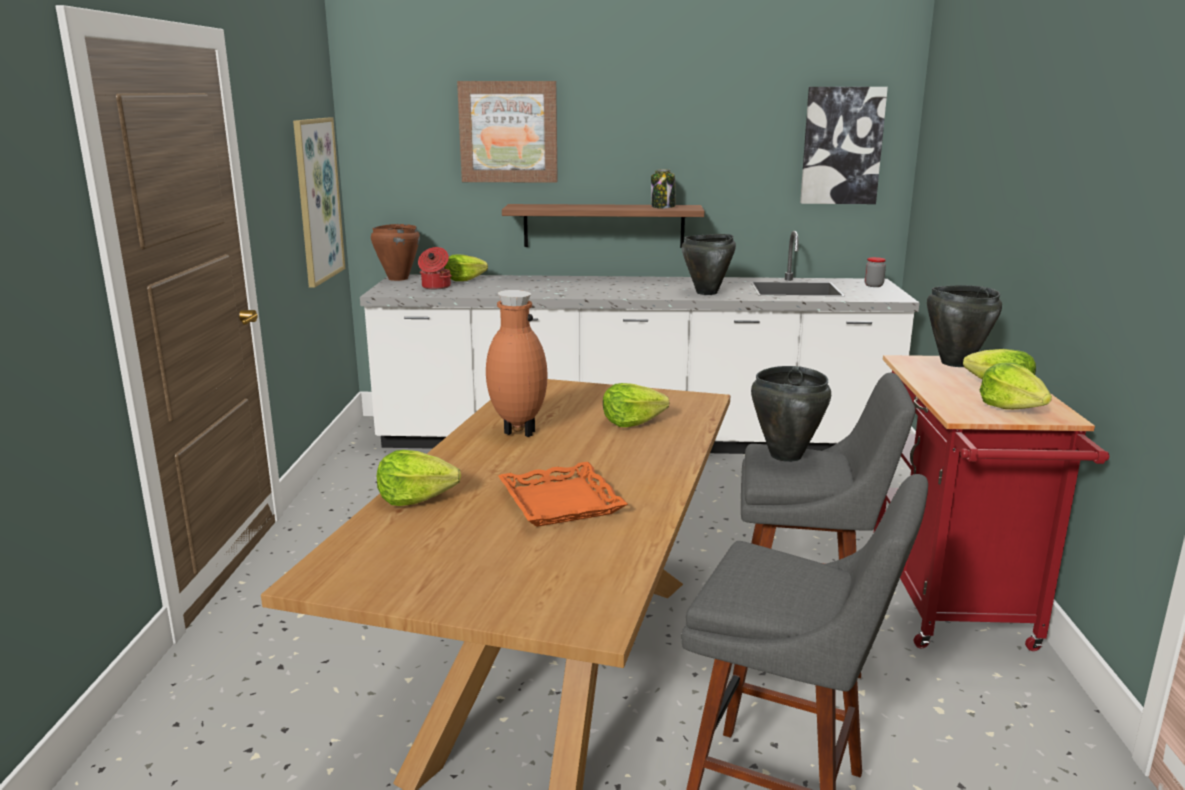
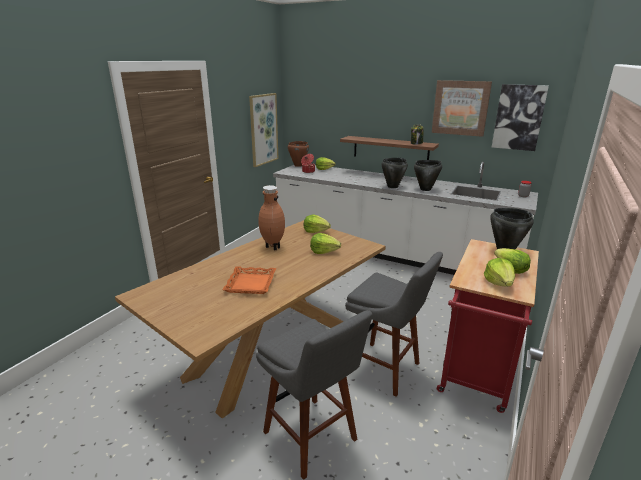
camera: 25 degrees right, 5 degrees up
lettuce [377,450,461,506] -> lettuce moved to [304,215,331,233]
picture [457,81,558,183] -> picture moved to [432,80,492,137]
black cooking pot [751,366,831,462] -> black cooking pot moved to [382,158,408,188]

